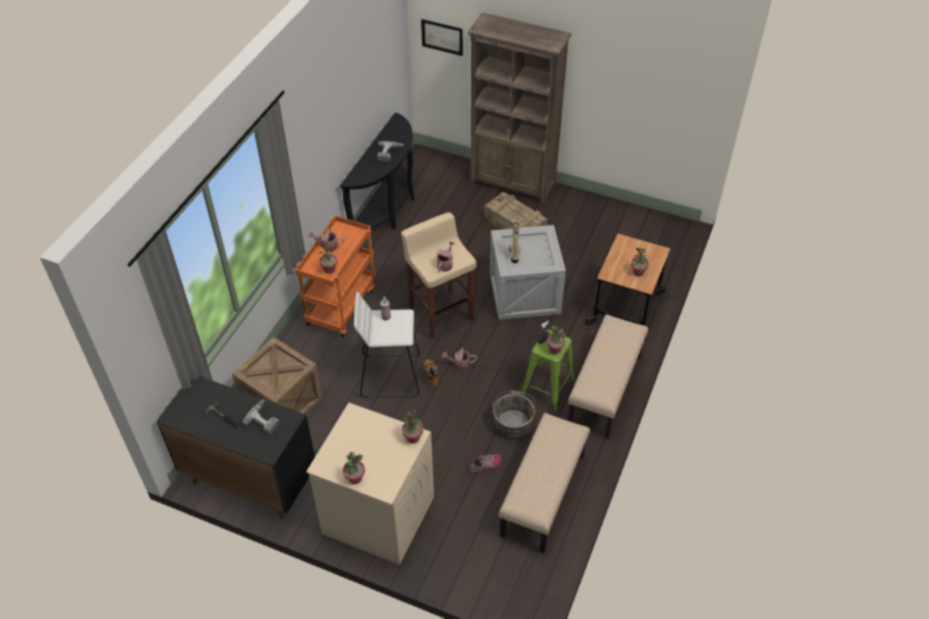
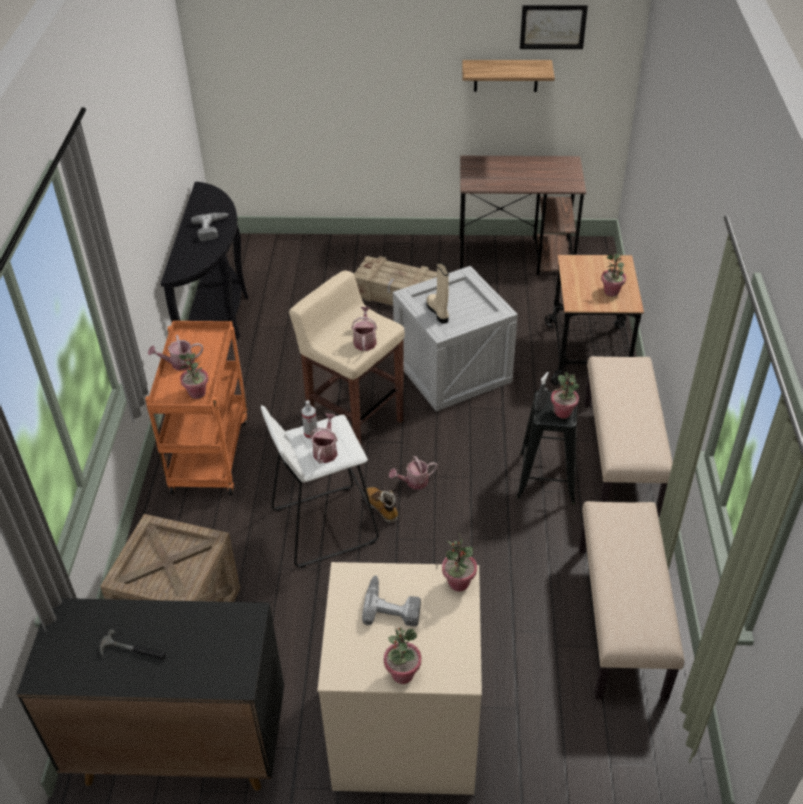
camera: 20 degrees left, 5 degrees down
power drill [242,399,279,435] -> power drill moved to [362,575,421,626]
picture [421,19,463,56] -> picture moved to [520,5,588,49]
brown bookcase [468,13,572,204] -> none
shoe [470,454,502,473] -> none
grey bucket [493,390,536,439] -> none
green stool [522,330,575,412] -> black stool [516,390,577,504]
none -> watering can [310,414,338,464]
none -> brown desk [460,156,586,275]
none -> shelf [462,60,555,92]

